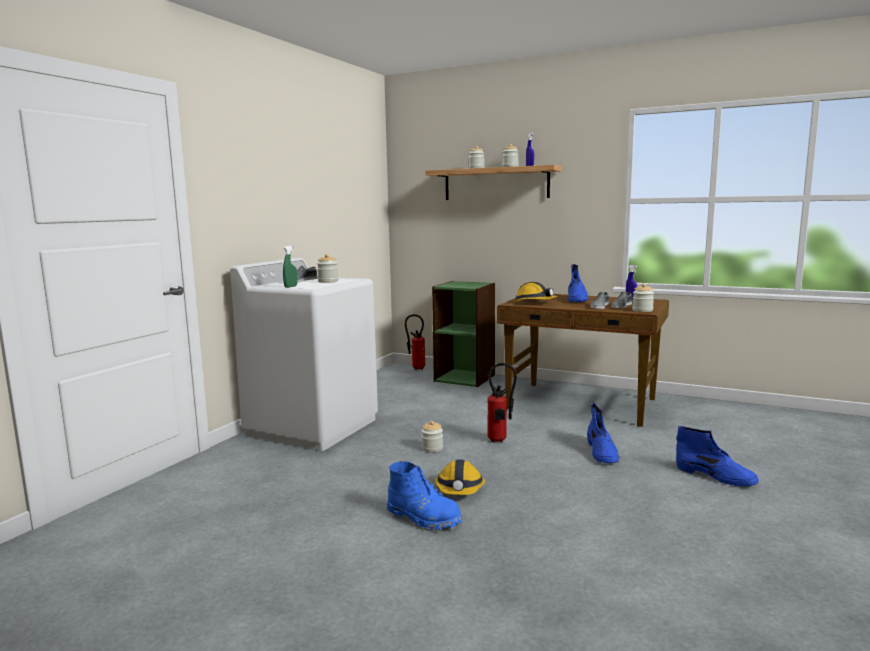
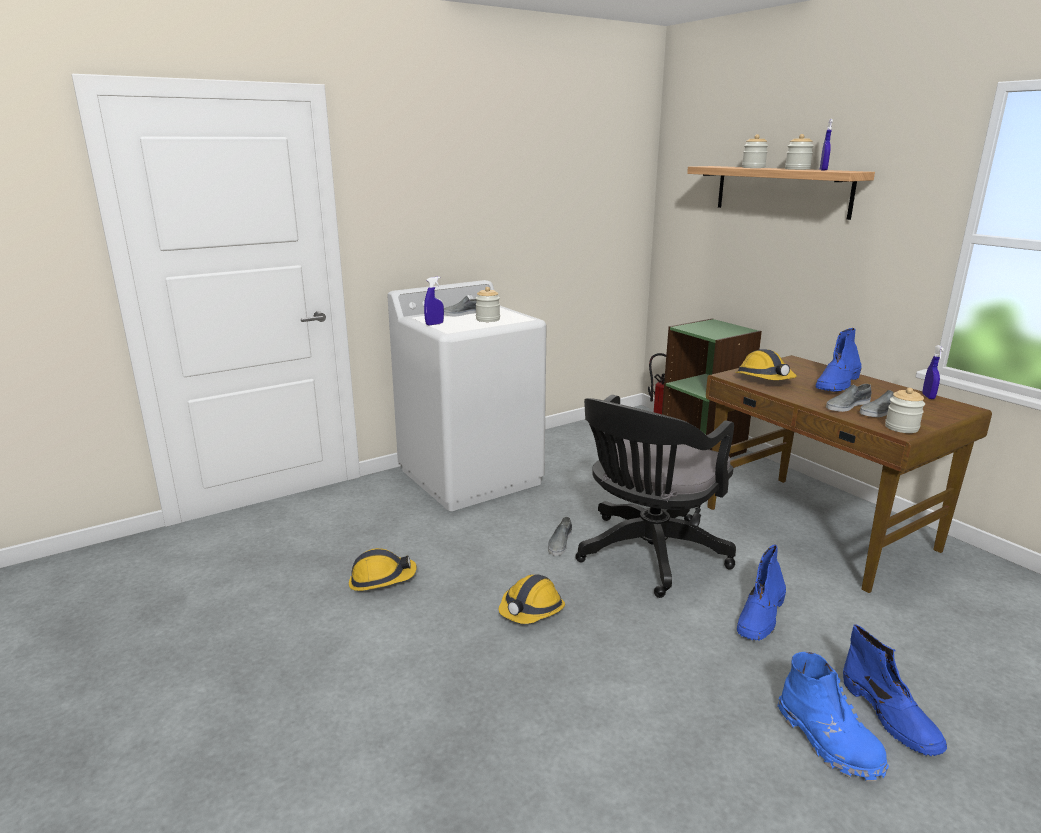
camera: 30 degrees right, 10 degrees up
green spray bottle [283,245,297,288] -> blue spray bottle [424,277,444,325]
blue boot [386,461,462,531] -> blue boot moved to [778,652,889,782]
jar [421,421,443,452] -> grey shoe [548,517,572,556]
fire extinguisher [487,363,516,443] -> black office chair [575,395,736,598]
none -> hard hat [349,548,417,591]

